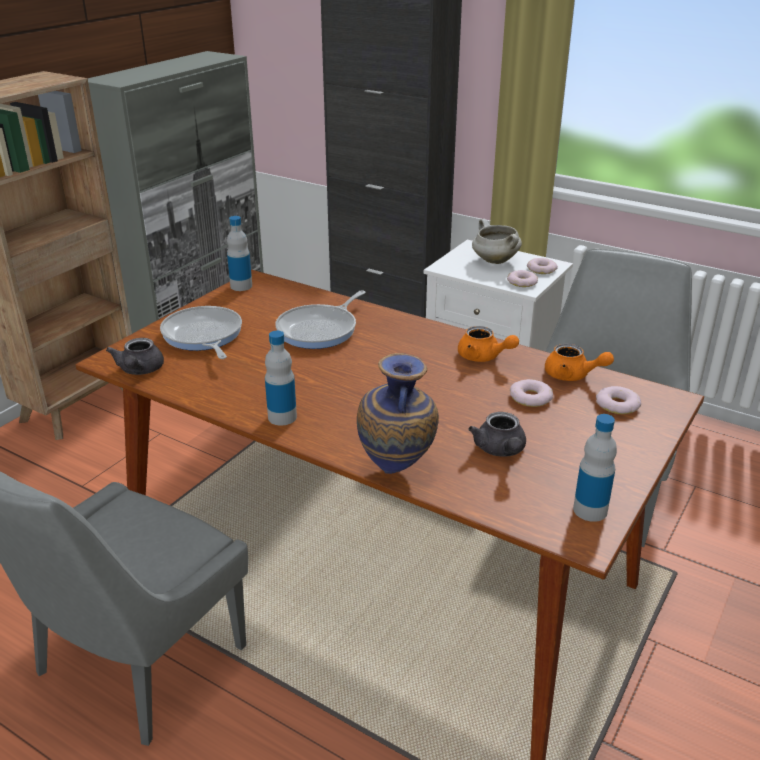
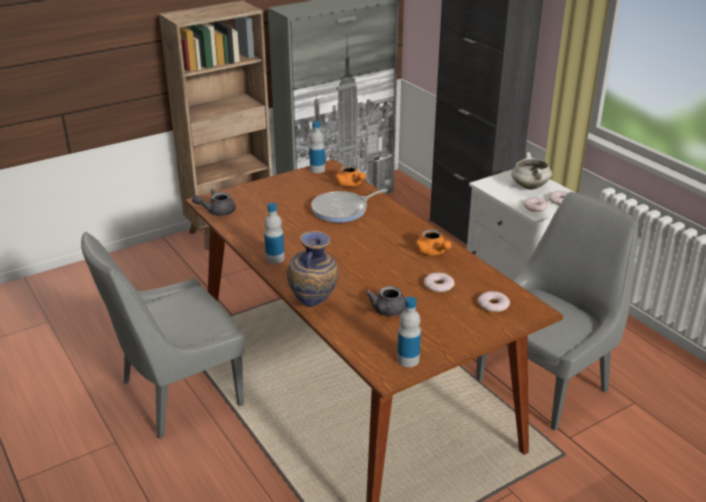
camera: 25 degrees right, 0 degrees up
grey teapot [106,338,164,375] -> grey teapot turned 45 degrees clockwise [192,189,236,216]
frying pan [160,306,242,359] -> none
orange teapot [545,343,614,381] -> orange teapot moved to [335,165,366,187]

